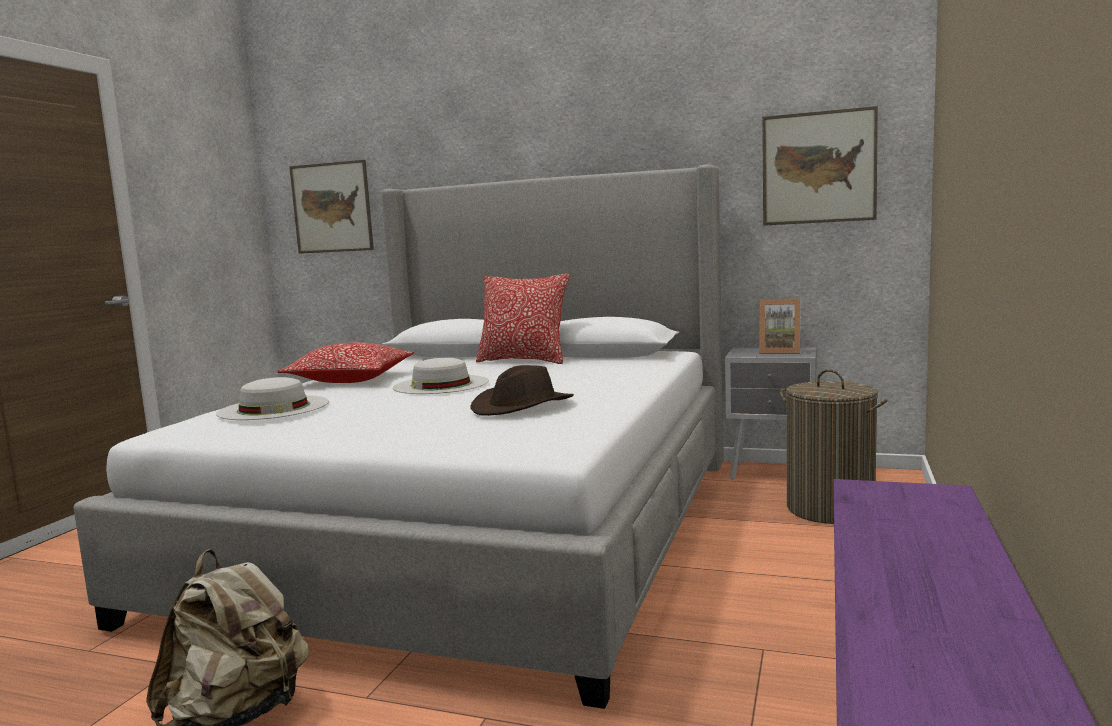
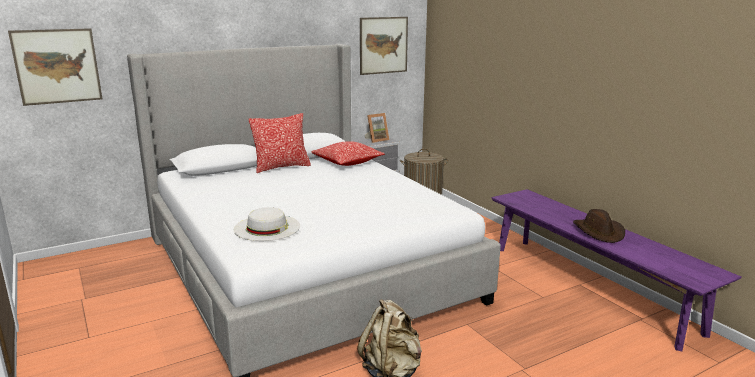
camera: 50 degrees left, 10 degrees up
pillow [278,342,414,383] -> pillow moved to [311,141,385,166]
white hat [393,358,489,394] -> none
brown hat [470,365,574,416] -> brown hat moved to [573,209,625,243]

